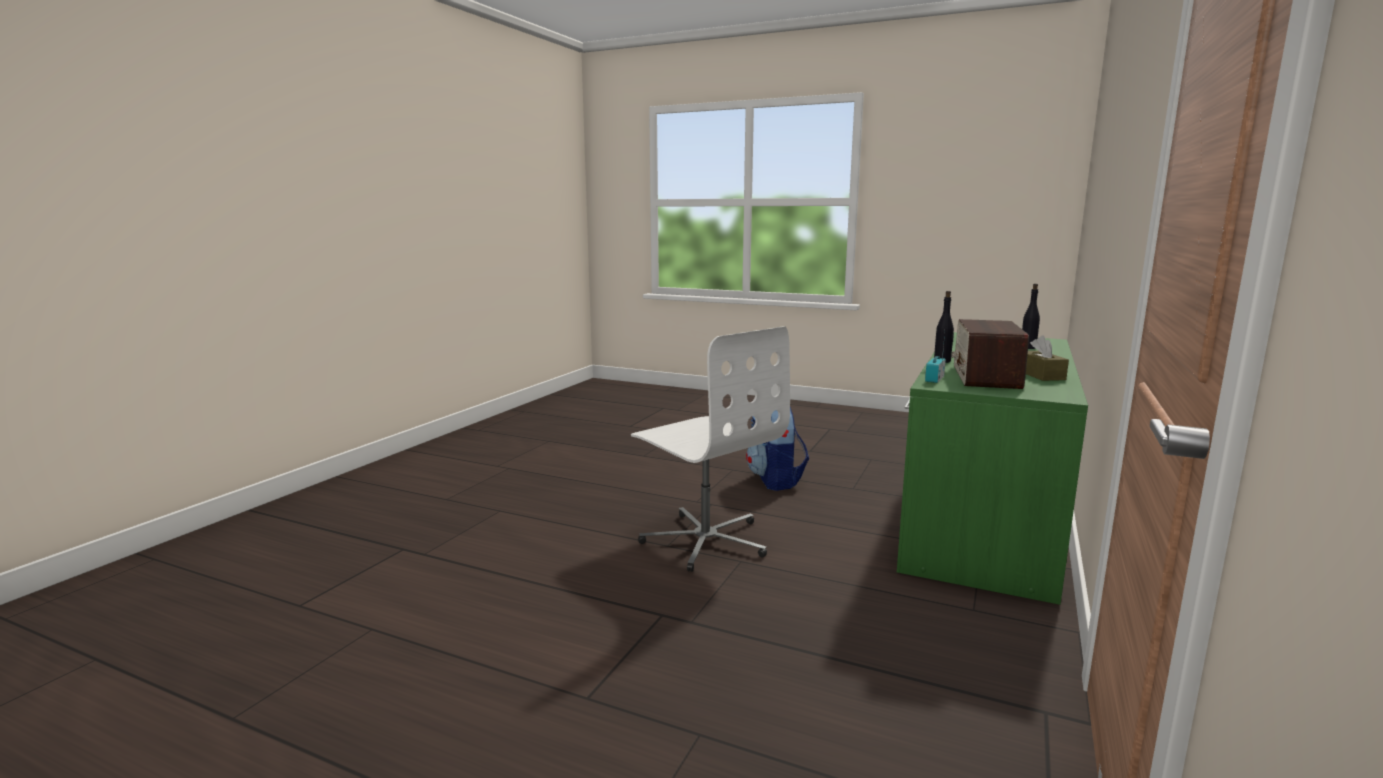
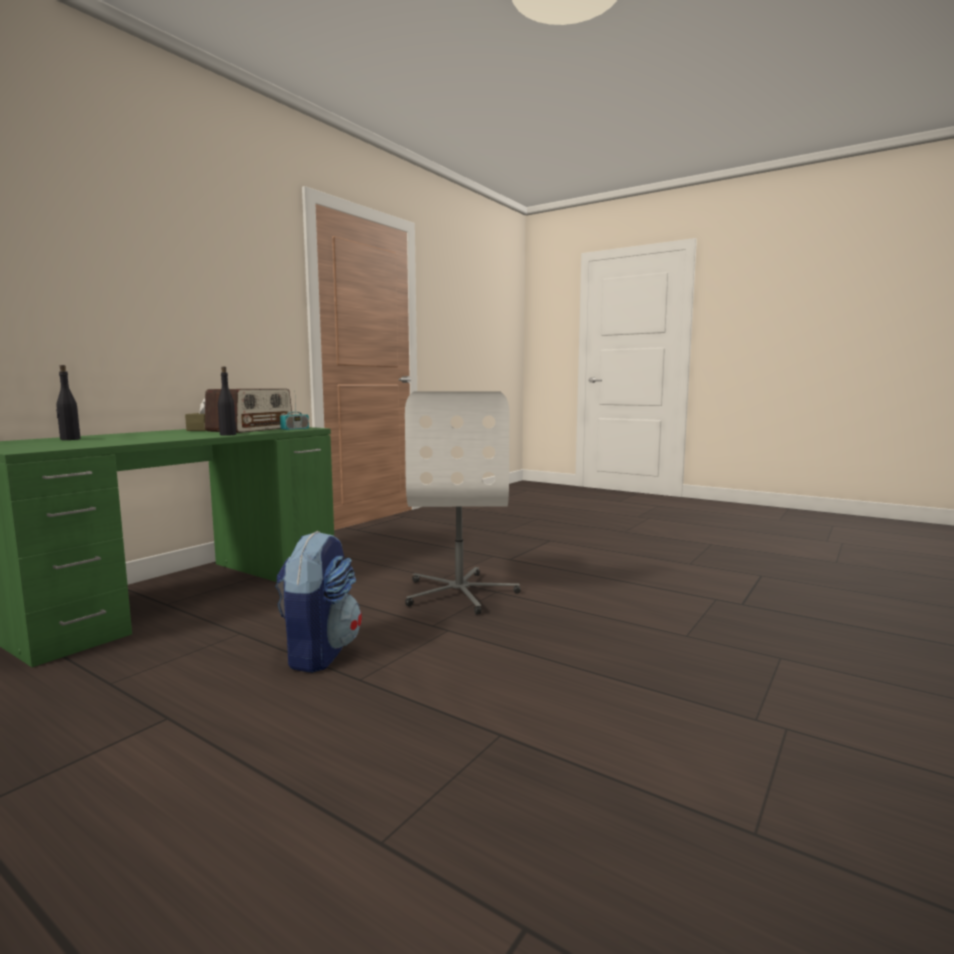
camera: 170 degrees left, 5 degrees down
white office chair [631,326,790,572] -> white office chair turned 150 degrees counterclockwise [405,392,521,615]

